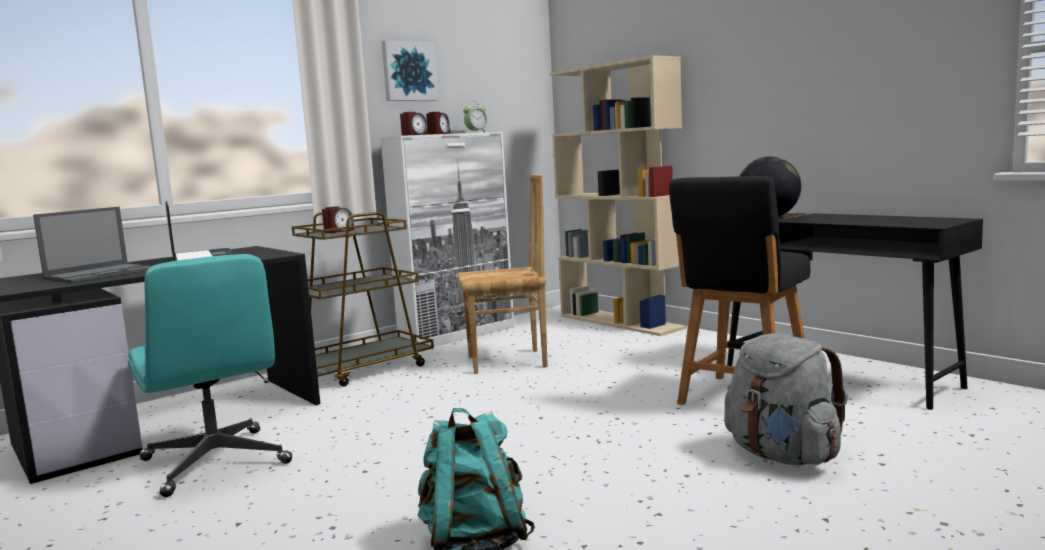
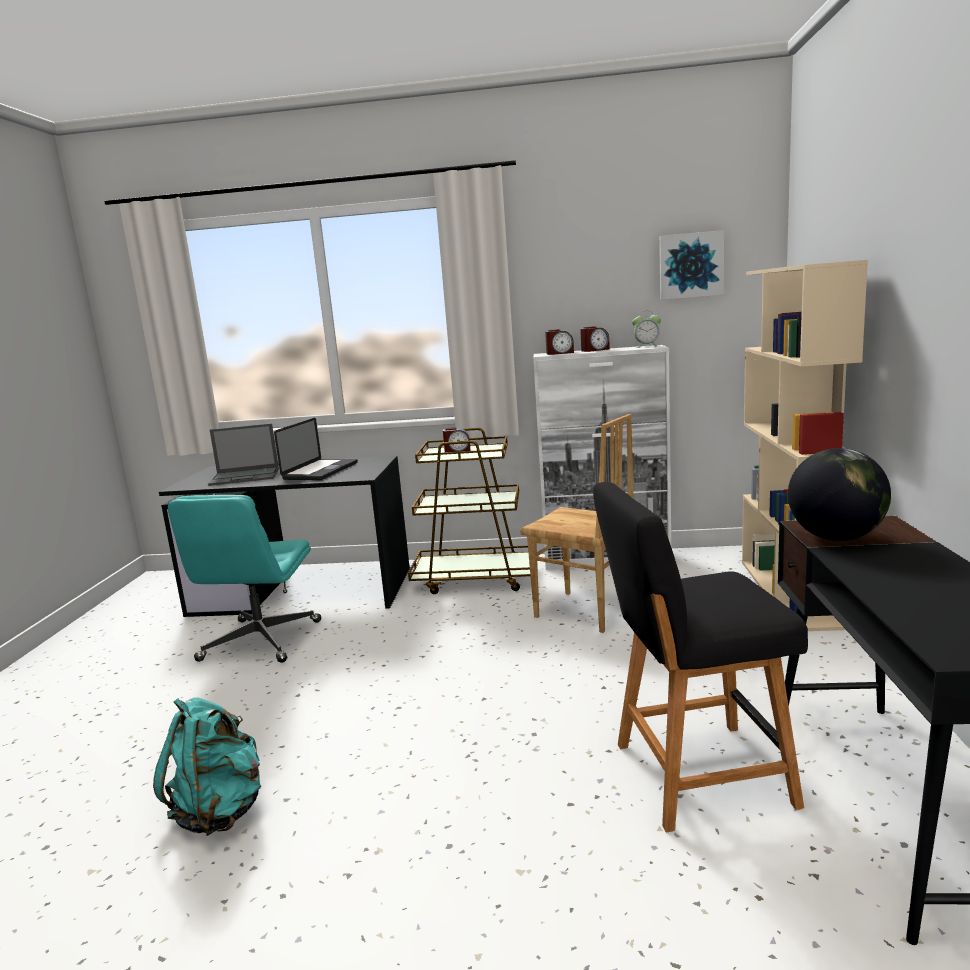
camera: 45 degrees right, 5 degrees up
picture [382,40,439,101] -> picture moved to [659,230,724,300]
grey backpack [724,333,848,466] -> none

